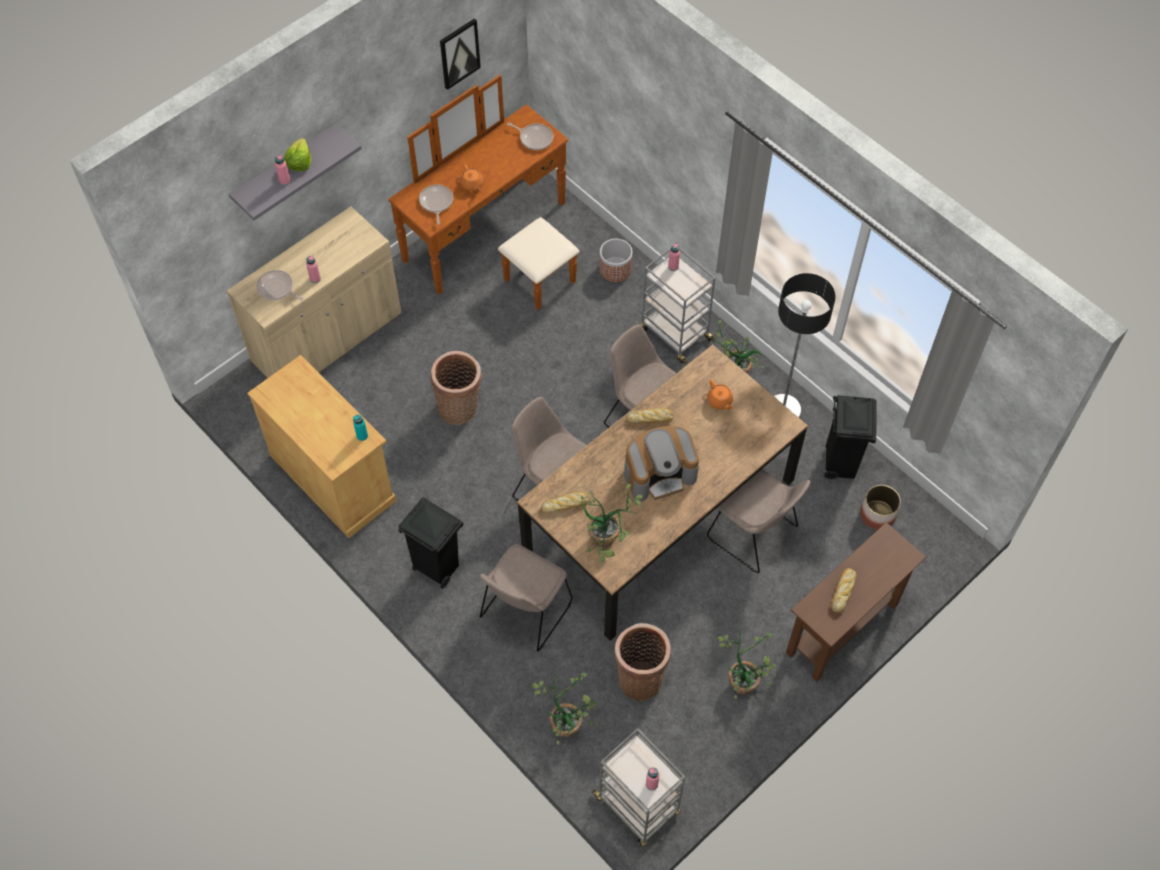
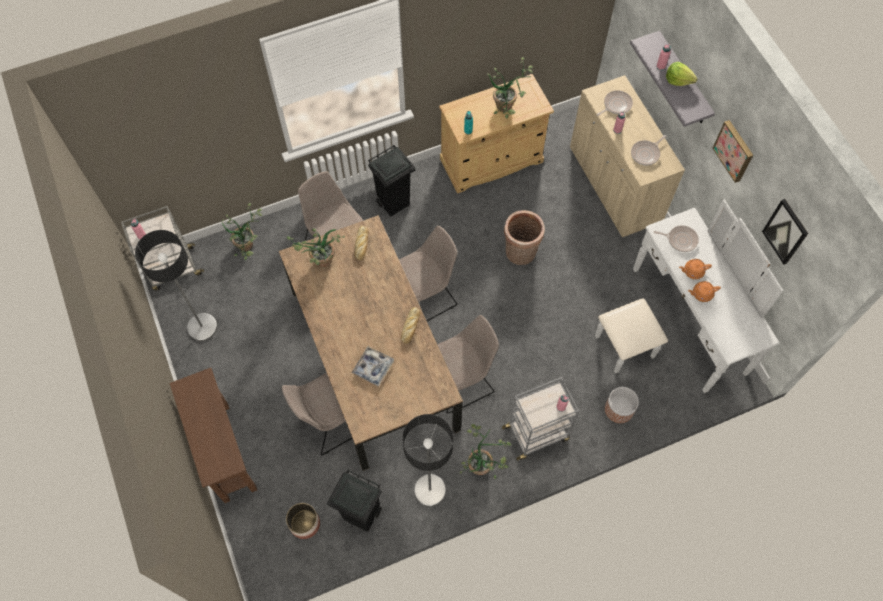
camera: 110 degrees right, 5 degrees up
brown dresser [388,75,580,310] -> white dresser [595,199,783,393]
frying pan [507,123,553,150] -> frying pan moved to [631,135,666,165]
basket [615,623,671,701] -> none
coffee machine [624,426,699,501] -> none
orange teapot [707,380,733,410] -> orange teapot moved to [688,281,721,302]
potted plant [717,631,776,700] -> potted plant moved to [487,57,533,119]
bread [831,568,857,613] -> none
none -> floor lamp [135,230,218,341]
none -> tray [351,346,394,387]
none -> picture [712,120,753,183]

